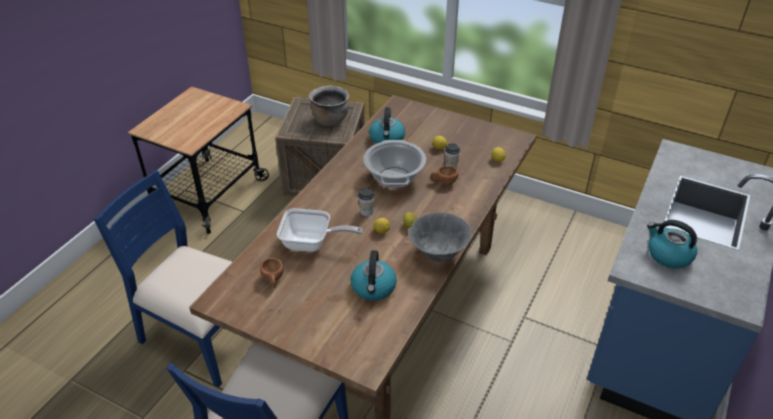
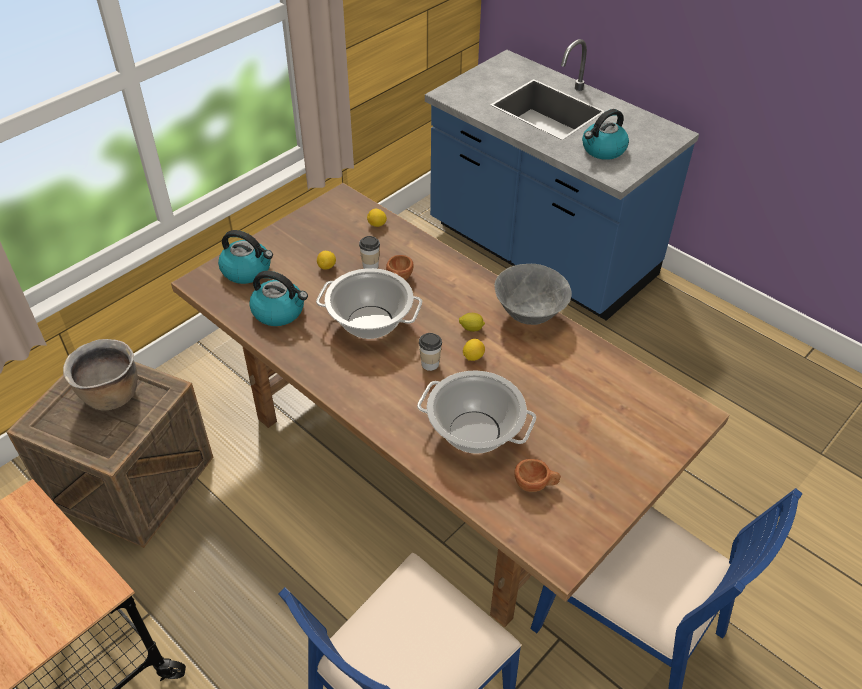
camera: 75 degrees left, 5 degrees up
frying pan [277,208,363,252] -> cooking pot [417,370,536,454]
kettle [351,250,397,301] -> kettle moved to [218,230,273,284]

